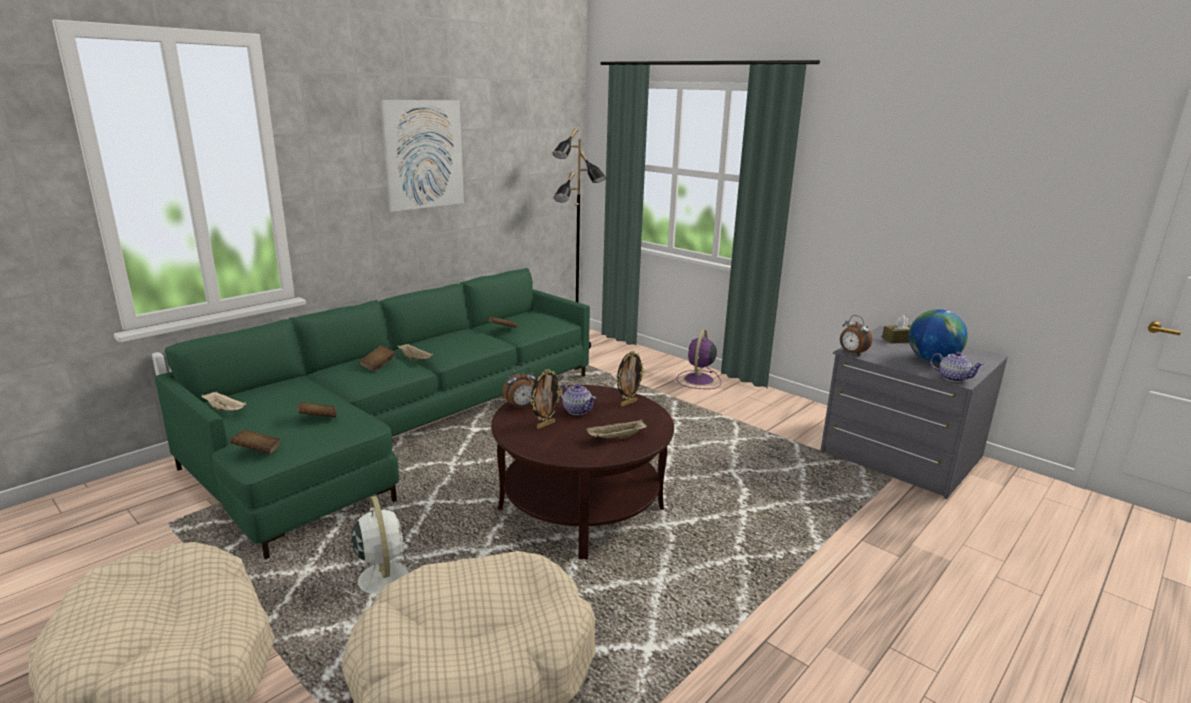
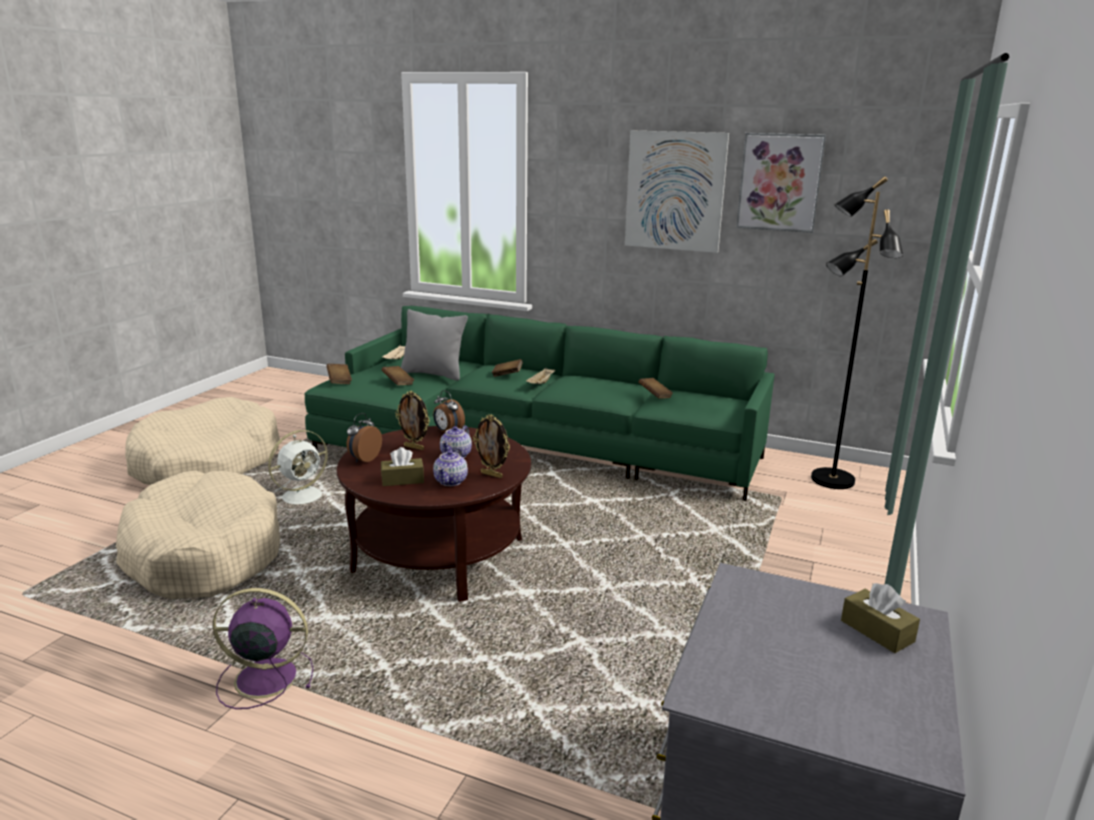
camera: 70 degrees right, 0 degrees up
beige tray [586,419,647,439] -> brown tissue box [381,447,424,486]
purple fan [677,329,721,389] -> purple fan moved to [213,588,313,709]
alarm clock [840,315,872,356] -> alarm clock moved to [346,413,382,462]
globe [909,309,968,363] -> none
teapot [930,352,984,382] -> teapot moved to [433,448,468,486]
none -> grey pillow [401,309,468,381]
none -> picture [736,133,826,233]

